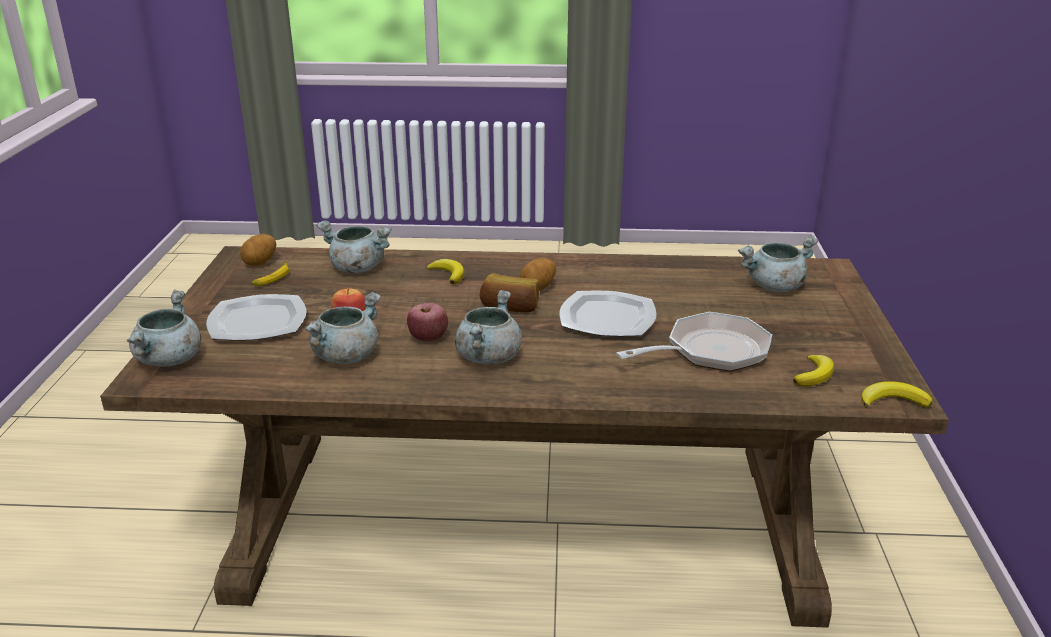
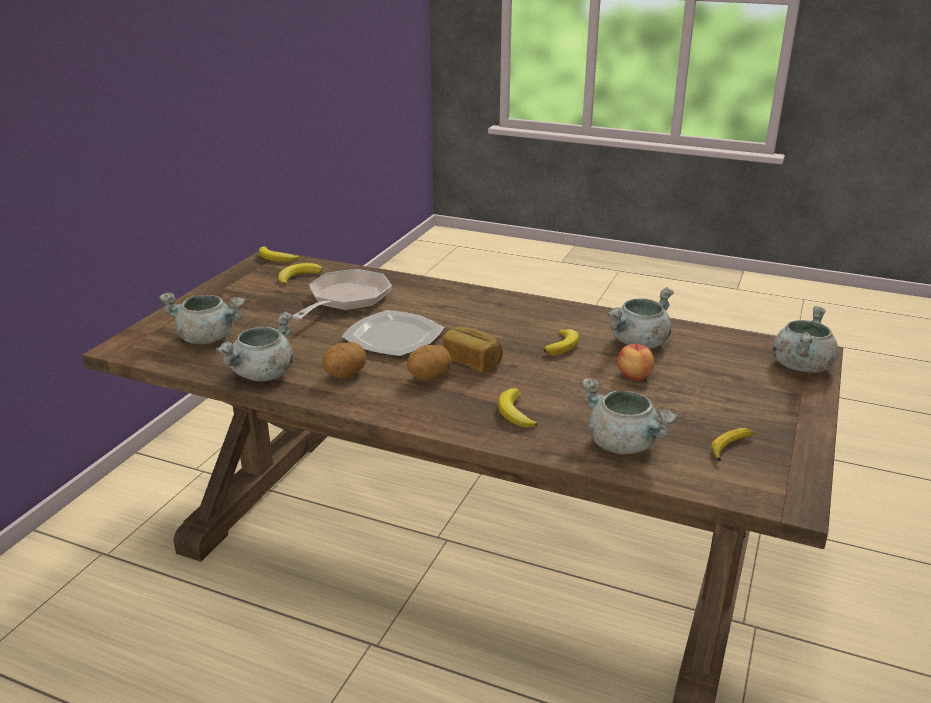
camera: 160 degrees left, 0 degrees up
plate [206,294,306,341] -> none
potato [240,234,276,266] -> potato moved to [323,342,366,378]
apple [407,303,448,342] -> banana [544,329,579,355]
grey cooking pot [455,290,522,364] -> grey cooking pot moved to [216,311,294,381]
frying pan [616,312,772,371] -> frying pan turned 120 degrees clockwise [292,269,392,319]

